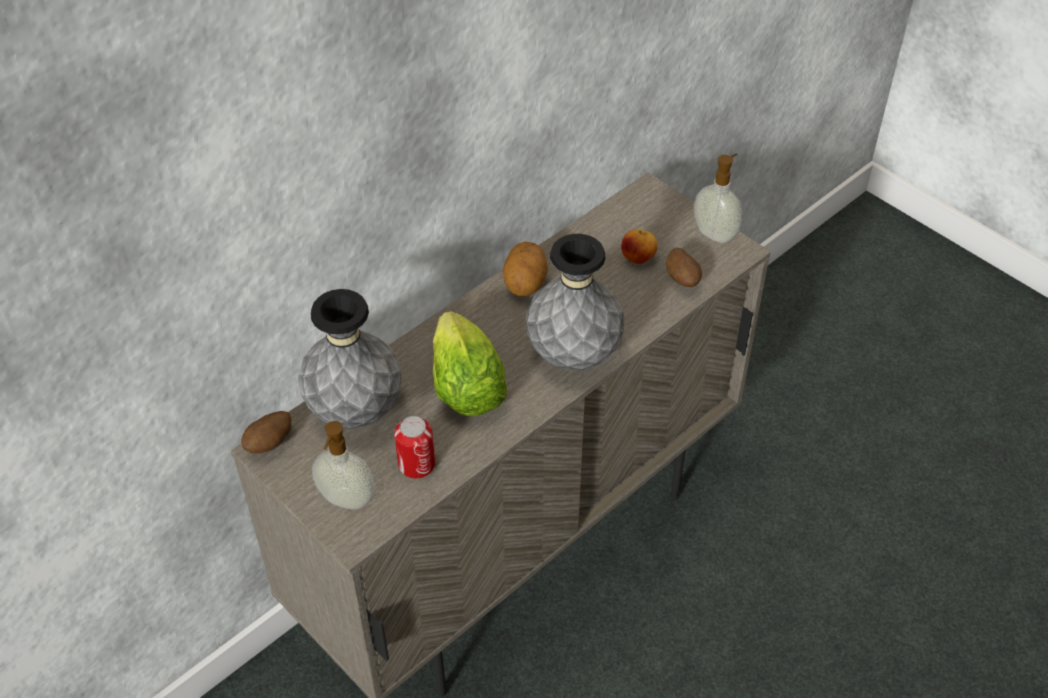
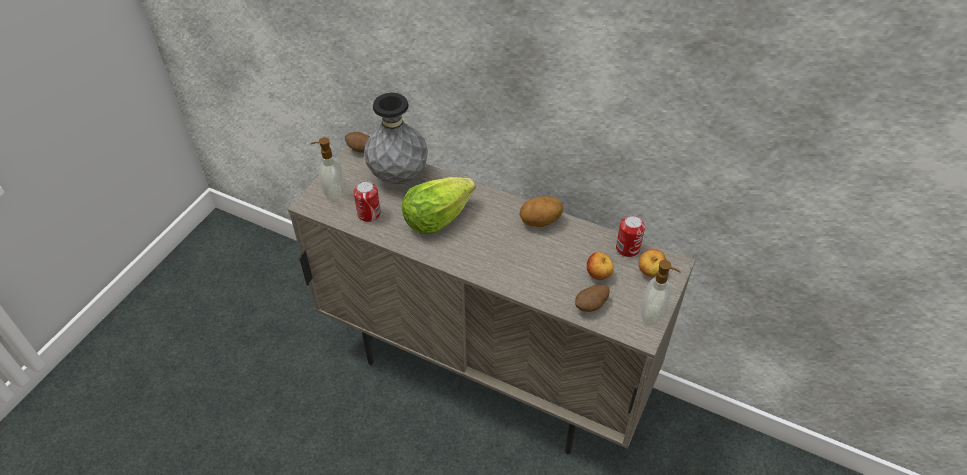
camera: 70 degrees right, 0 degrees up
grey vase [526,234,625,371] -> none
none -> can [616,215,645,257]
none -> apple [639,249,666,277]

